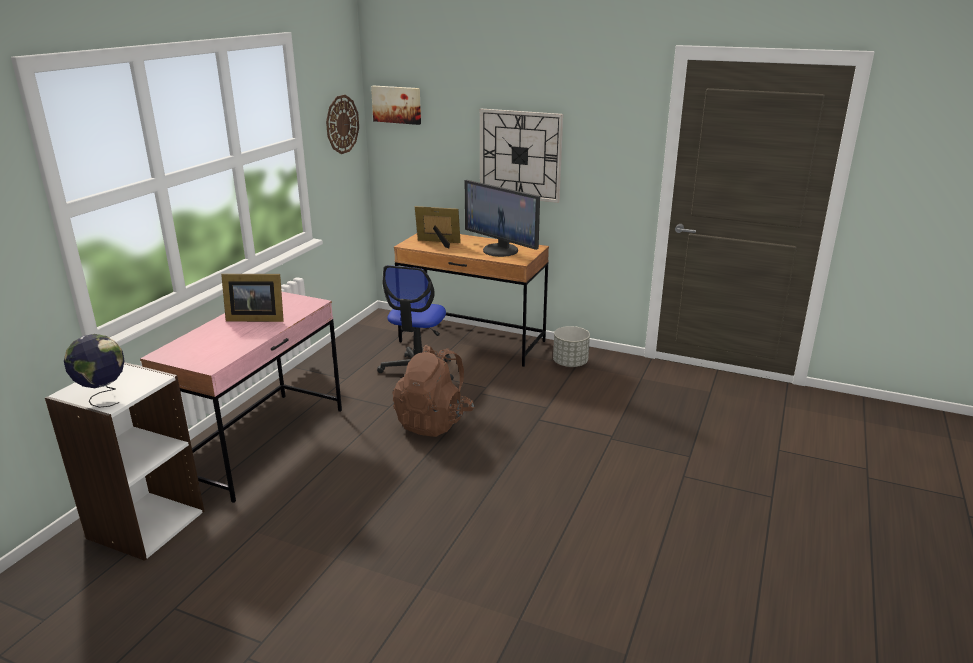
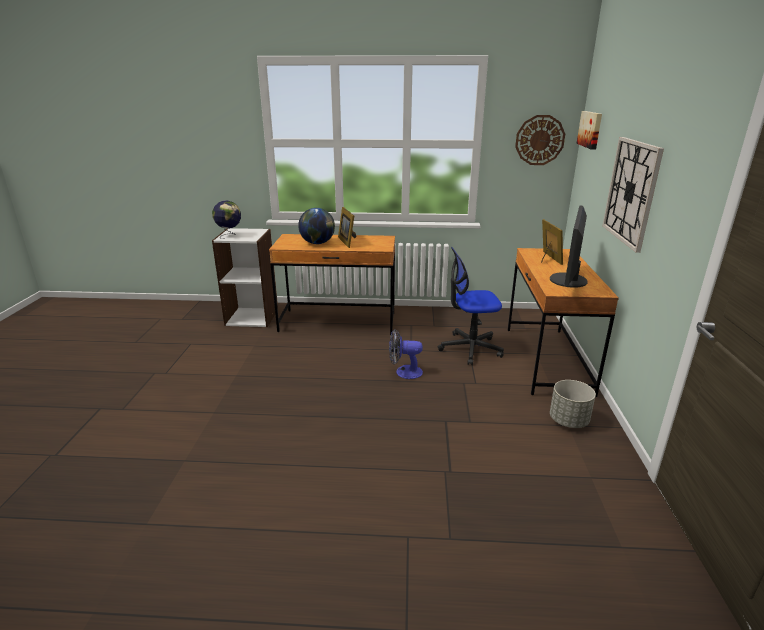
camera: 70 degrees right, 0 degrees up
pink desk [140,292,342,503] -> brown desk [269,234,395,335]
brown backpack [393,345,475,437] -> fan [389,330,423,379]
none -> globe [298,208,335,244]

